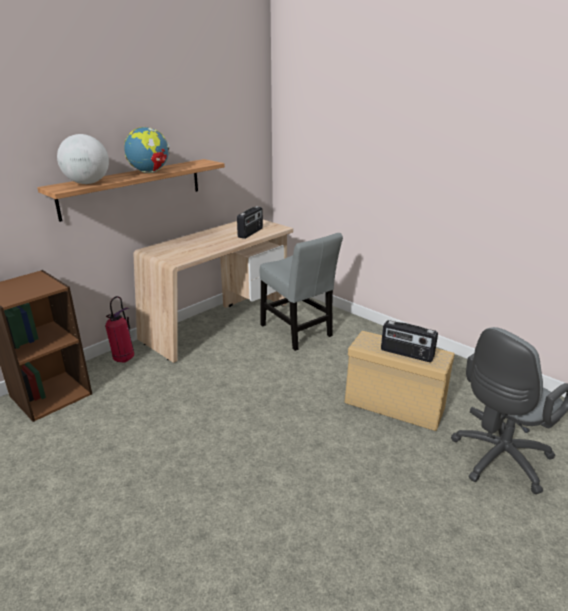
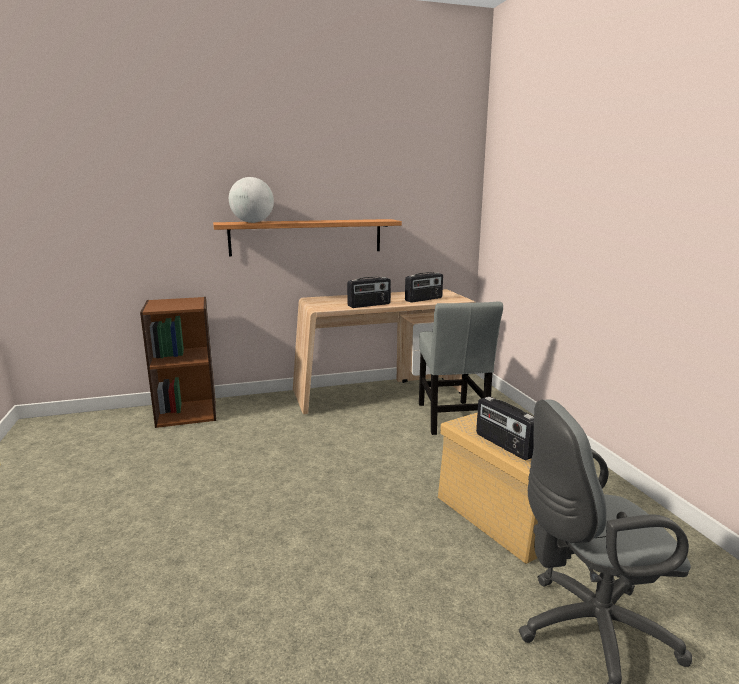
camera: 30 degrees right, 10 degrees down
fire extinguisher [105,296,134,362] -> none
globe [124,127,170,173] -> none
none -> radio [347,277,391,308]

